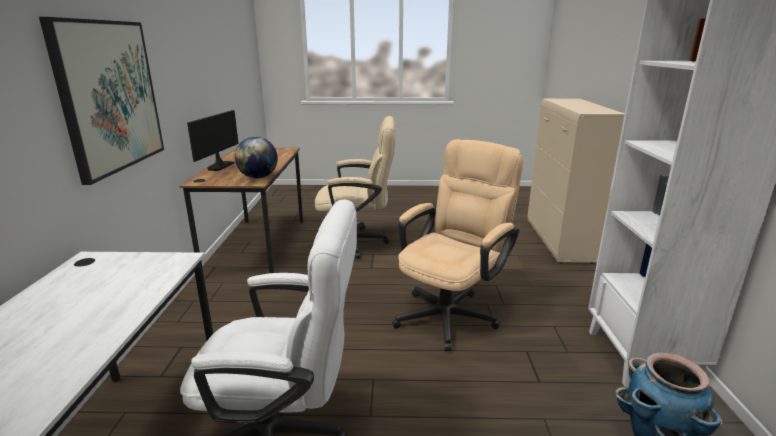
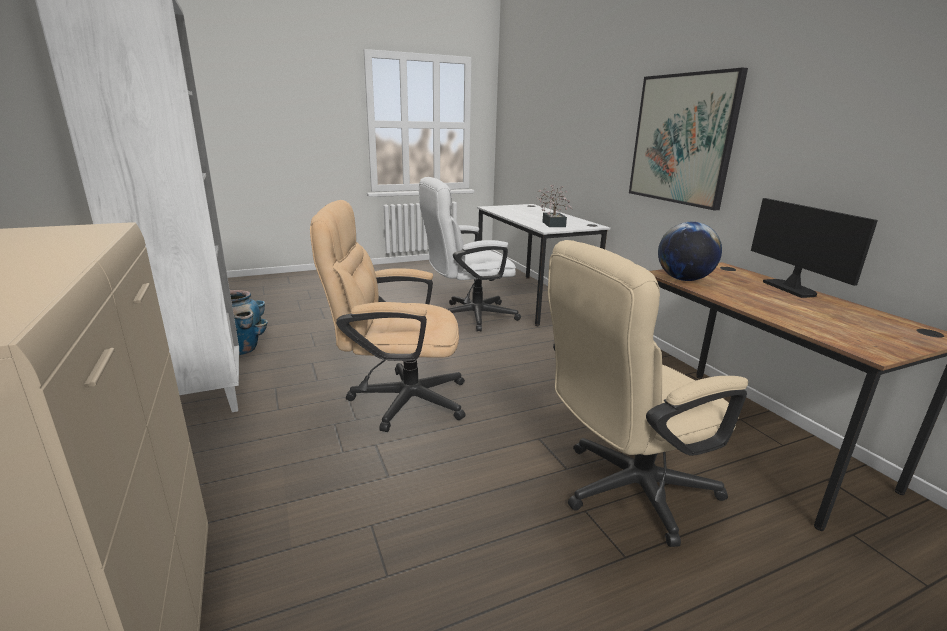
camera: 155 degrees right, 0 degrees up
beige office chair [392,139,523,351] -> beige office chair turned 75 degrees clockwise [310,200,465,432]
none -> potted plant [536,184,572,227]

